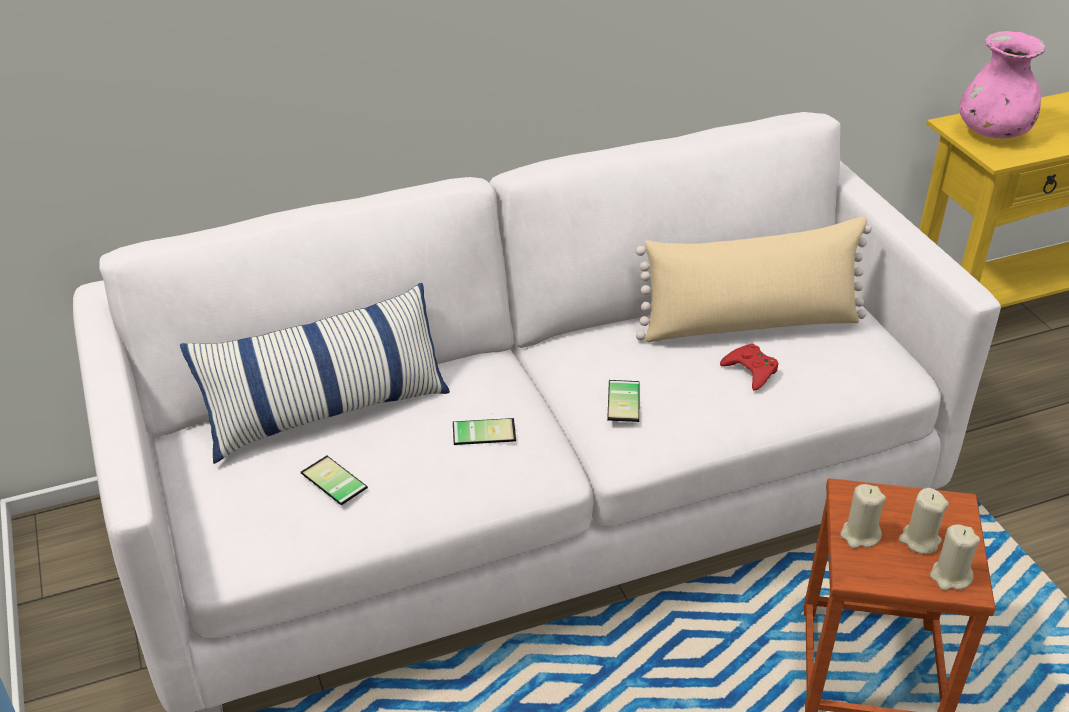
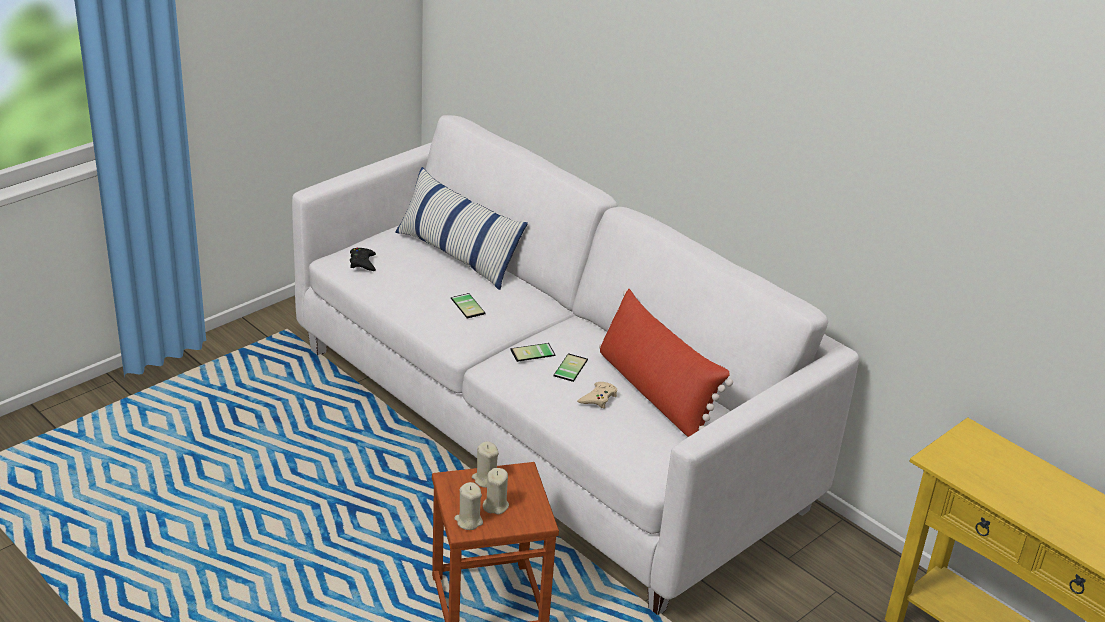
camera: 65 degrees right, 5 degrees down
phone [301,456,368,505] -> phone moved to [553,353,588,382]
beige pillow [636,217,872,342] -> red pillow [599,289,733,437]
red game controller [720,343,778,391] -> beige game controller [577,382,617,409]
pink vase [959,31,1046,138] -> none
none -> black game controller [350,247,376,271]

